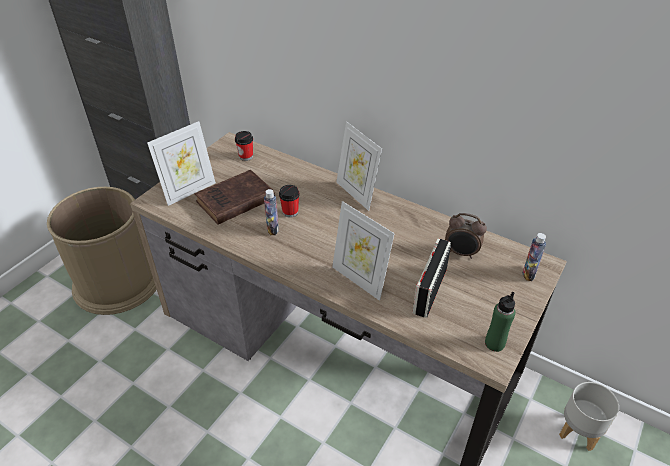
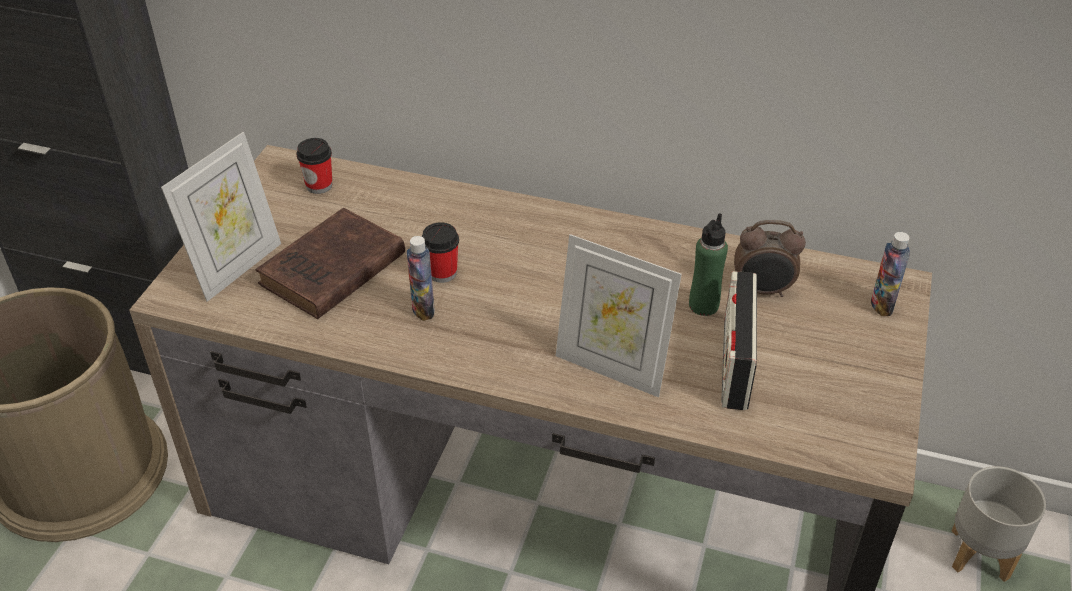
camera: 15 degrees left, 0 degrees up
picture frame [336,122,382,211] -> none
green bottle [485,292,516,352] -> green bottle moved to [689,213,728,316]

